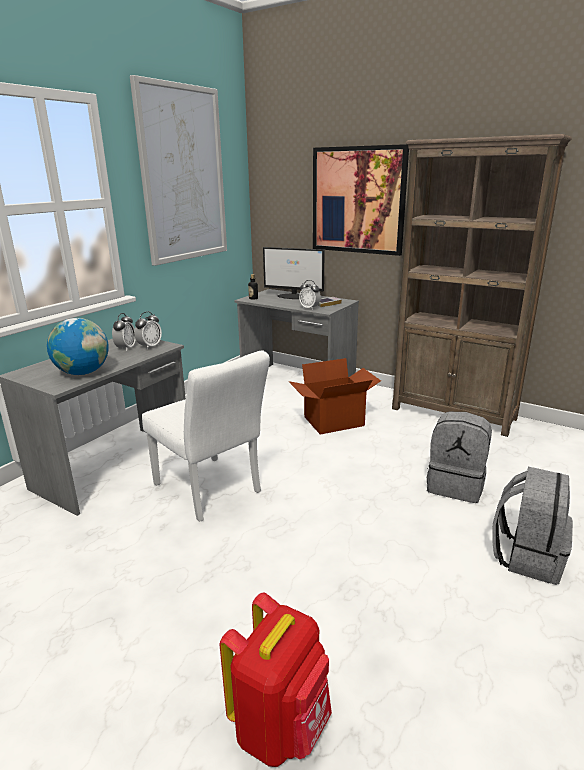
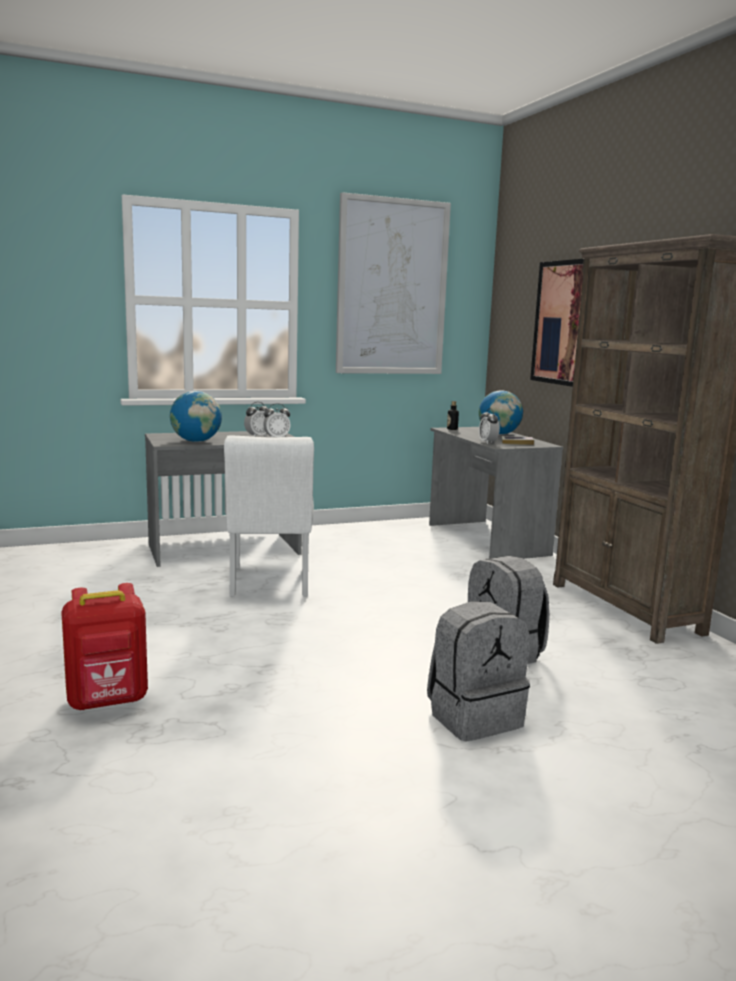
camera: 35 degrees right, 10 degrees down
monitor [263,247,325,299] -> globe [479,390,523,435]
cardboard box [288,358,381,434] -> none

